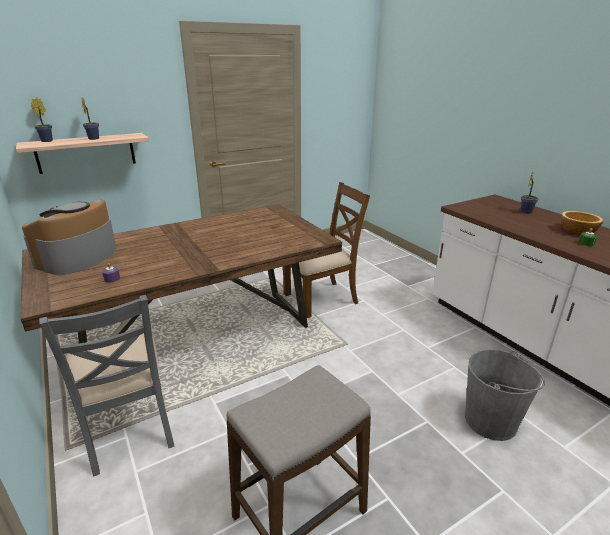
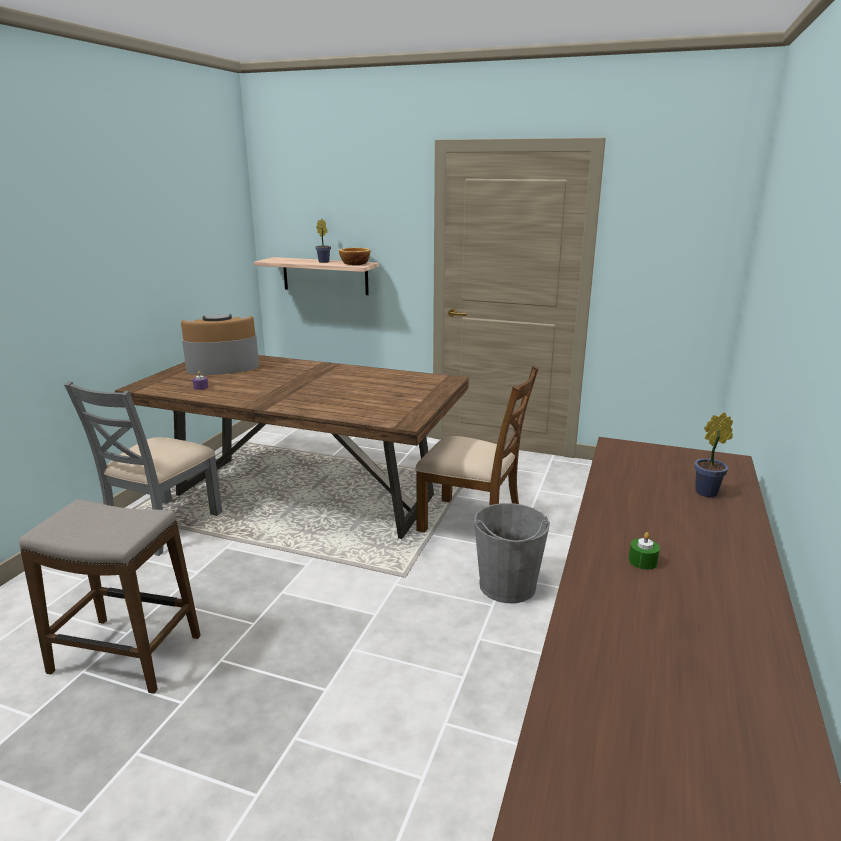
camera: 50 degrees right, 5 degrees down
potted plant [31,97,53,142] -> none
grey bucket [465,349,545,441] -> grey bucket moved to [474,503,550,603]
bowl [561,211,603,235] -> bowl moved to [339,248,370,265]

